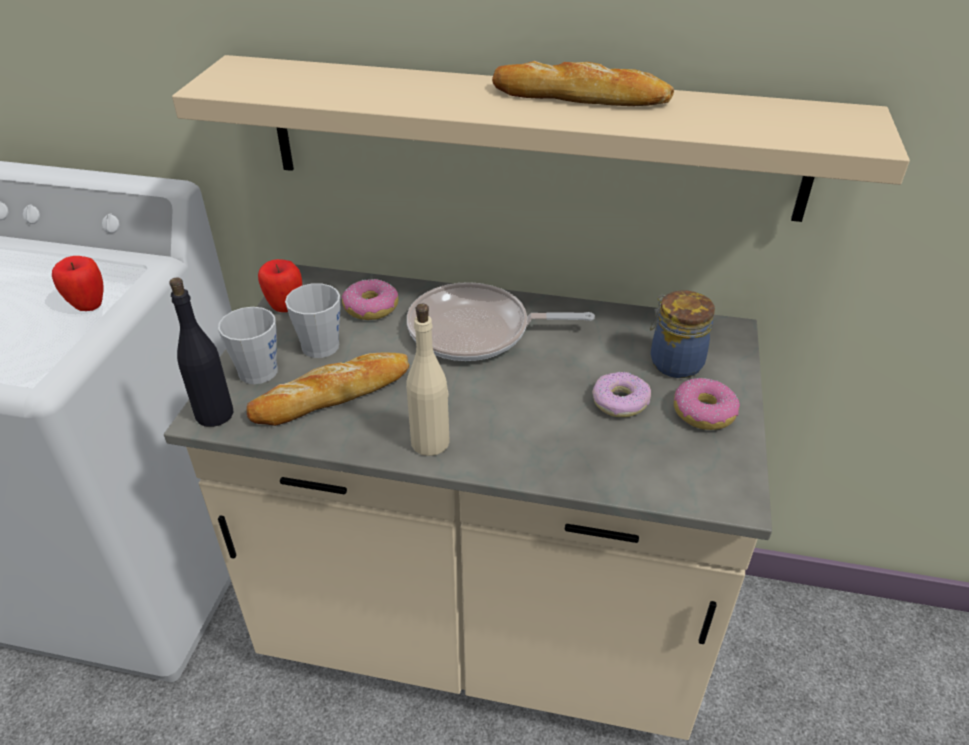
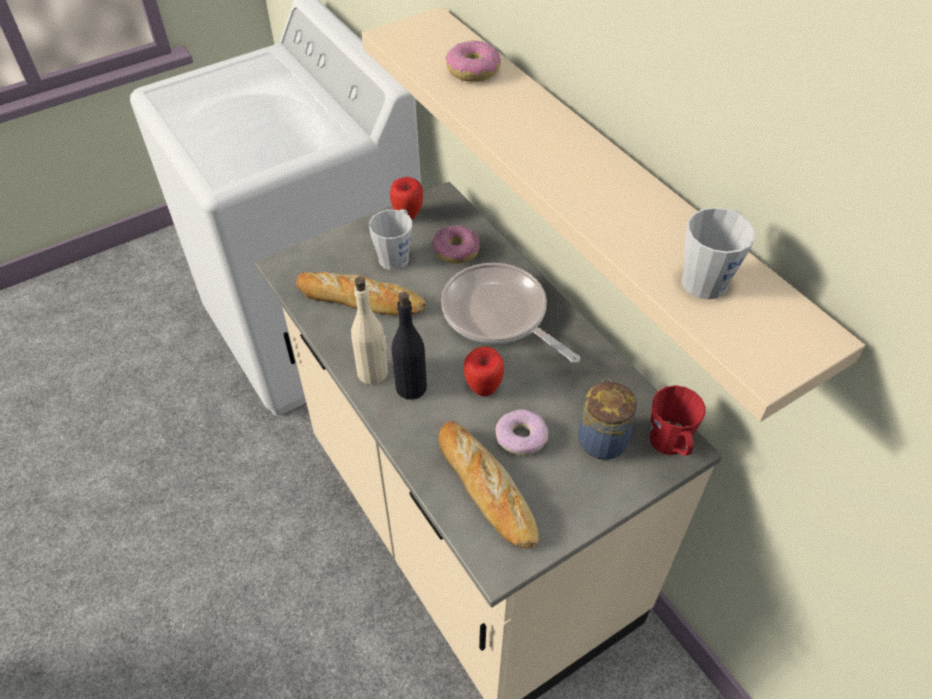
camera: 45 degrees right, 10 degrees up
apple [52,256,104,311] -> apple moved to [464,347,504,396]
black bottle [169,277,234,427] -> black bottle moved to [392,292,427,400]
grey mug [218,307,278,384] -> grey mug moved to [682,207,755,300]
bread [492,61,674,106] -> bread moved to [438,421,539,549]
donut [674,377,740,430] -> donut moved to [446,40,501,82]
none -> red mug [650,385,706,455]

